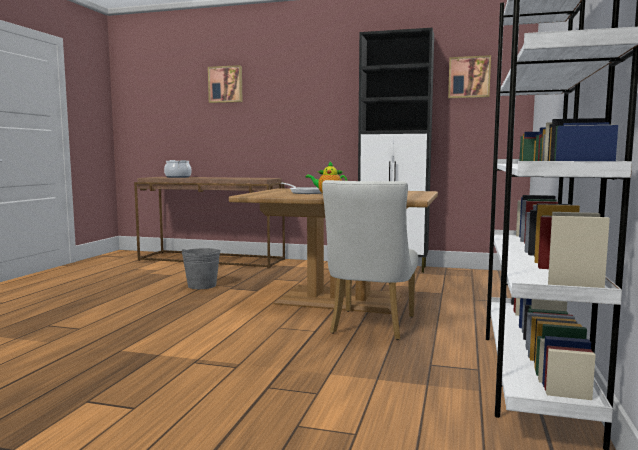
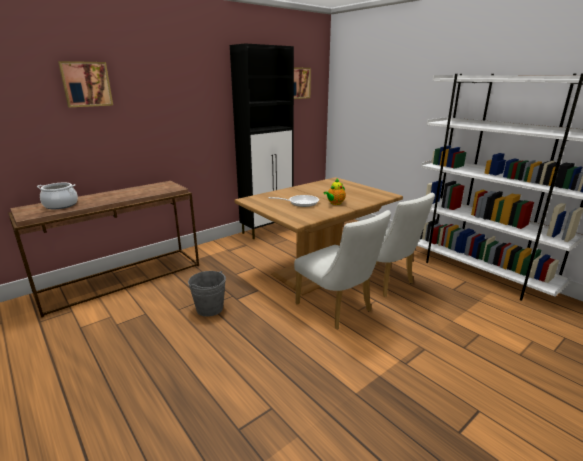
camera: 55 degrees left, 15 degrees up
none -> white chair [294,210,391,329]

